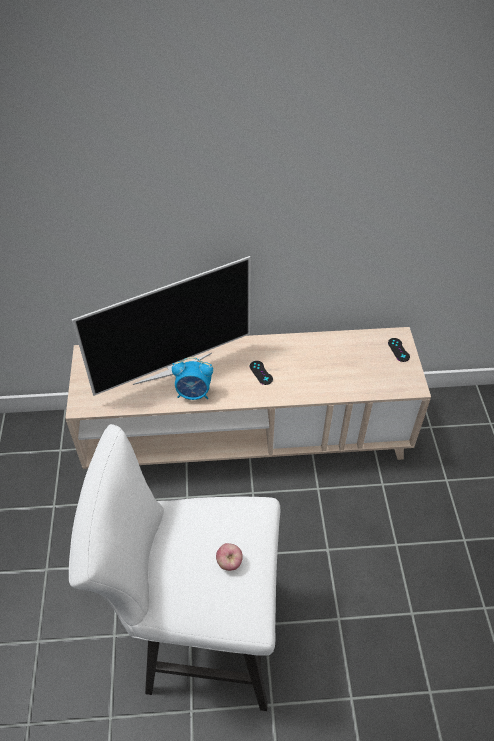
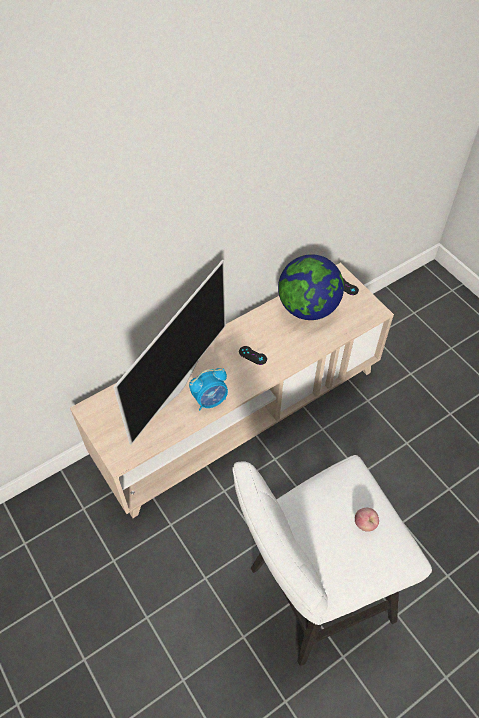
camera: 30 degrees left, 5 degrees up
none -> globe [278,254,344,320]

